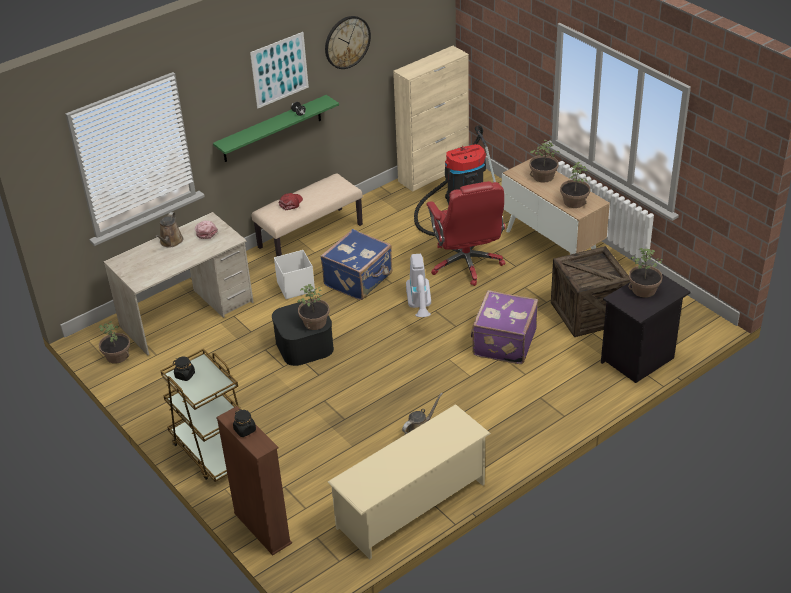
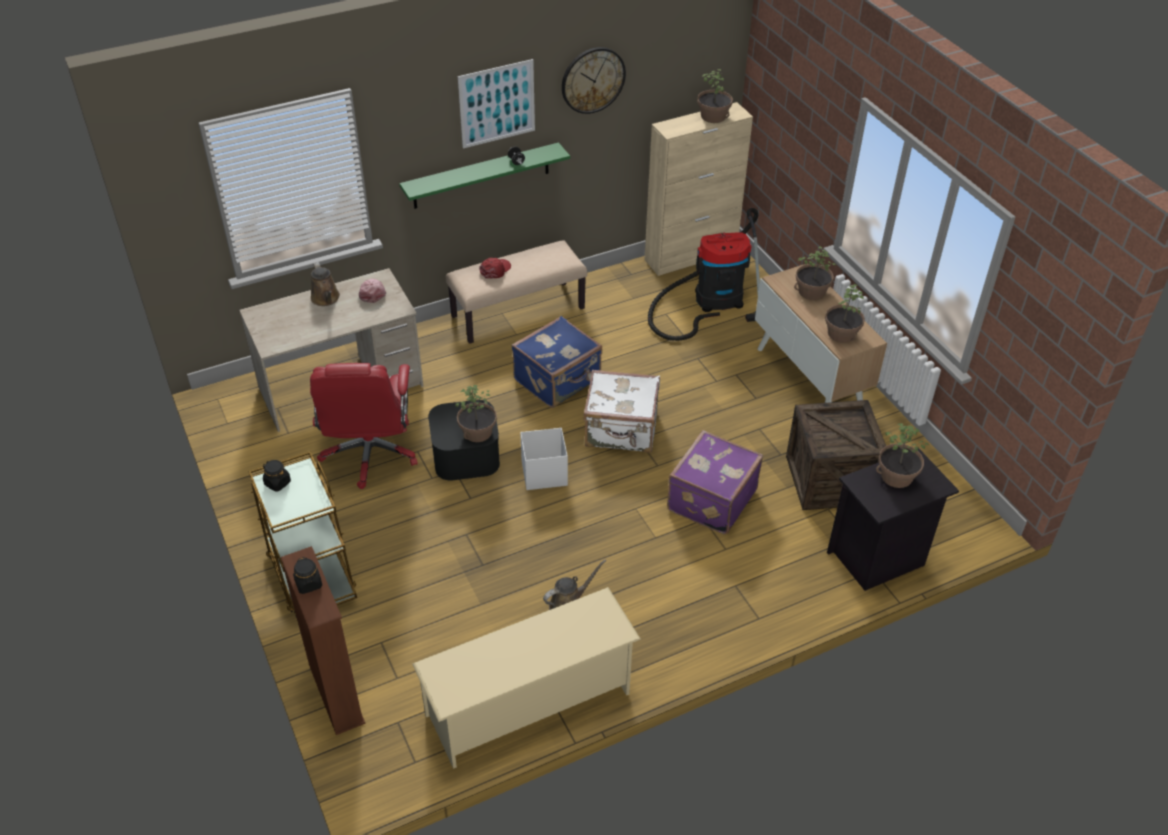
camera: 10 degrees right, 5 degrees up
potted plant [98,321,130,364] -> potted plant moved to [697,69,733,123]
brown watering can [155,212,184,248] -> brown watering can turned 45 degrees counterclockwise [310,262,340,306]
white storage box [274,250,315,299] -> white storage box moved to [520,428,568,490]
vacuum cleaner [406,254,431,317] -> white suitcase [583,370,660,453]
red office chair [427,181,506,286] -> red office chair moved to [310,363,418,489]

